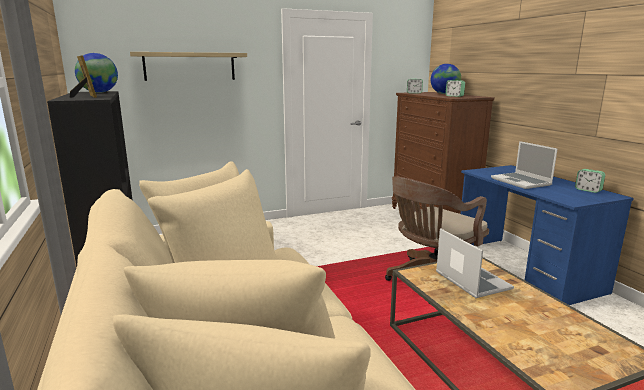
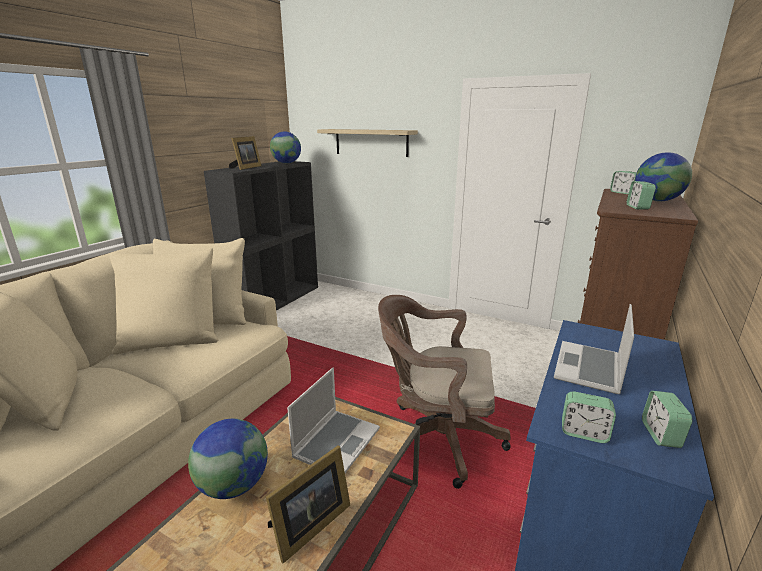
camera: 50 degrees right, 5 degrees up
none -> globe [188,419,268,499]
none -> picture frame [266,445,350,563]
none -> alarm clock [562,391,616,443]

